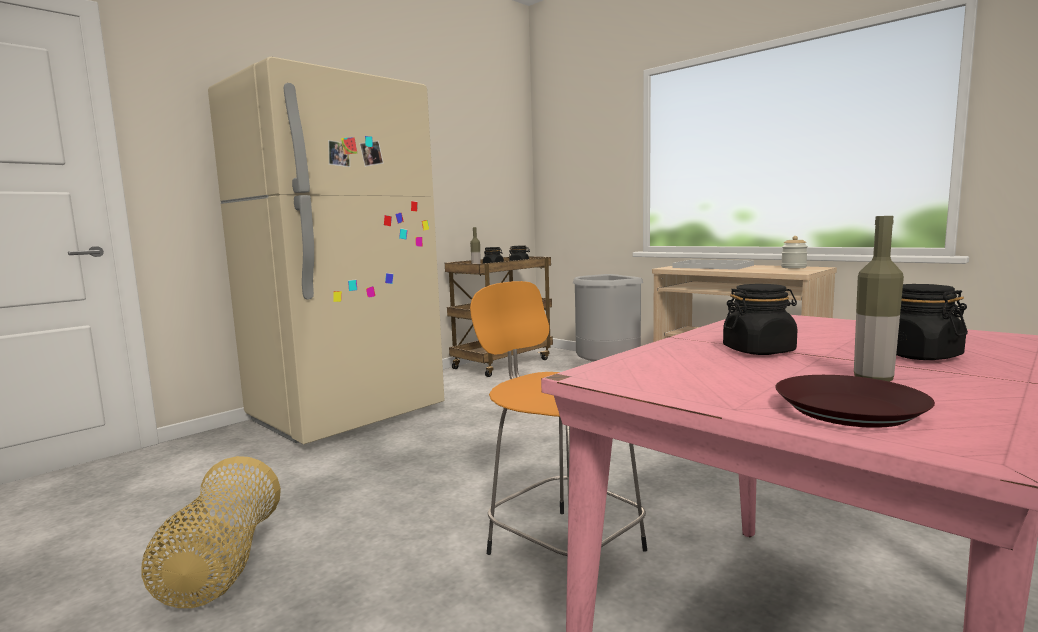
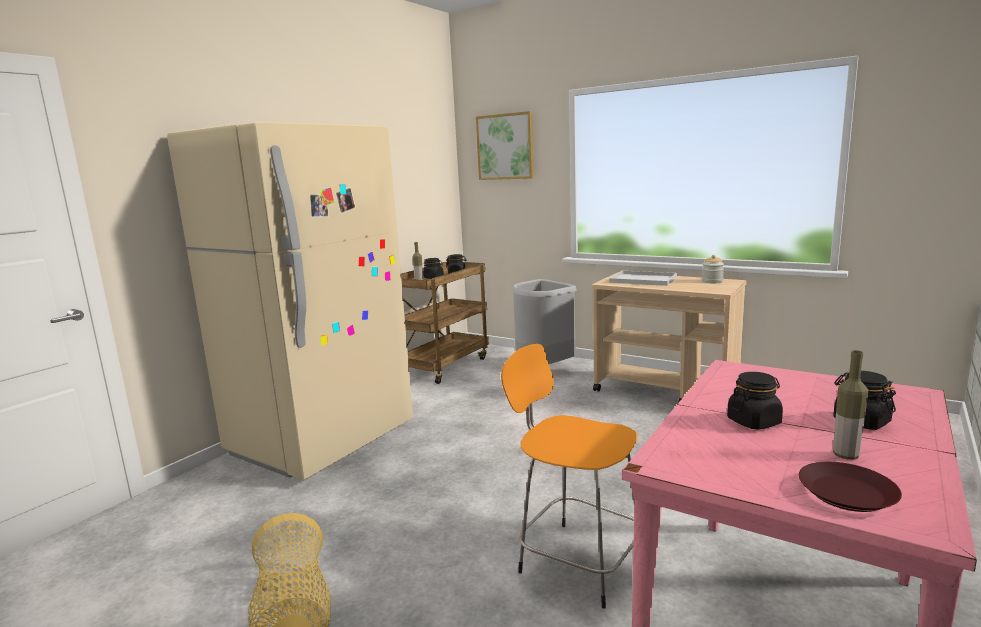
camera: 10 degrees left, 5 degrees up
none -> picture [476,111,534,180]

